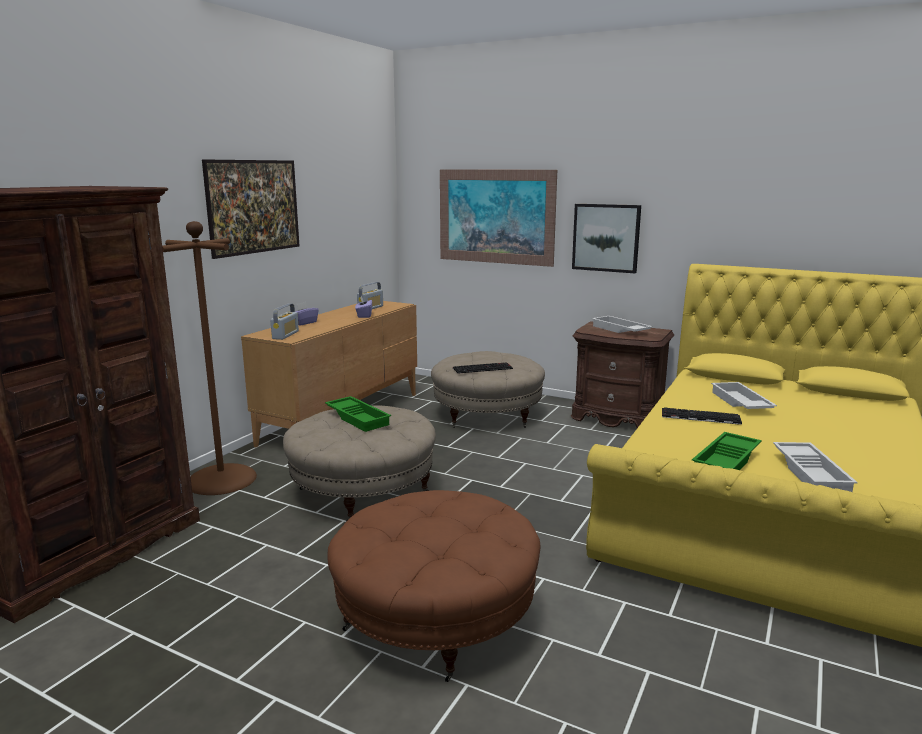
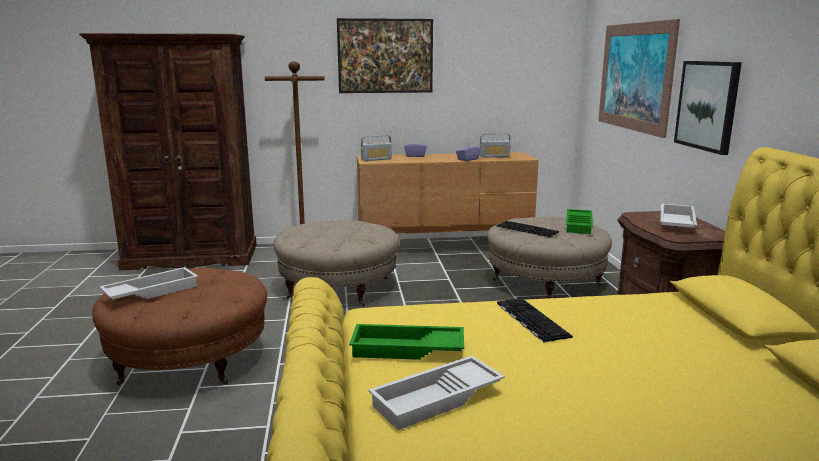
camera: 55 degrees right, 0 degrees up
green tray [325,396,391,432] -> green tray moved to [566,209,593,234]
white tray [711,382,777,409] -> white tray moved to [99,267,198,299]

